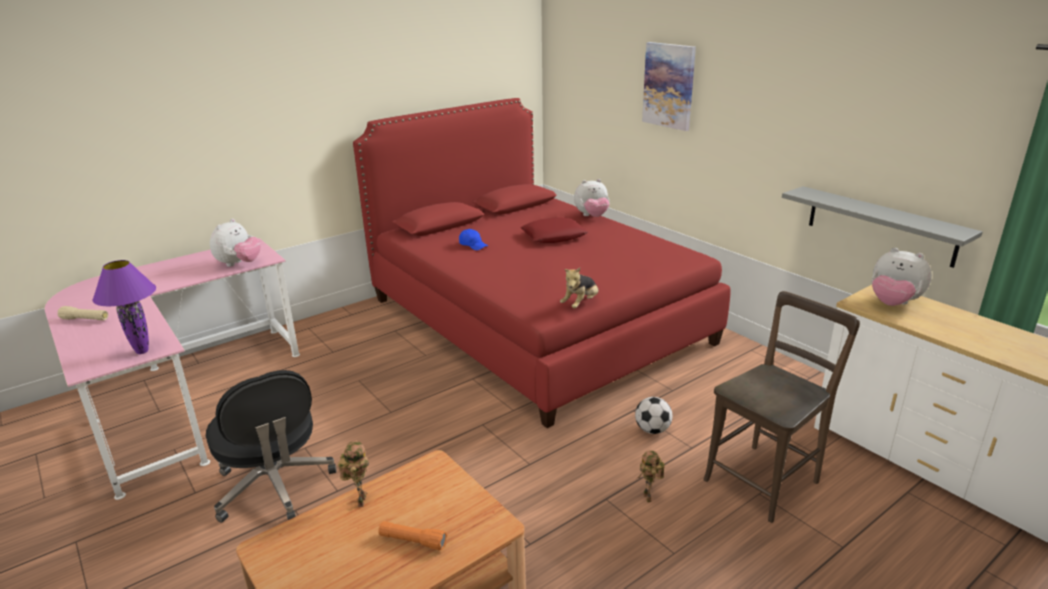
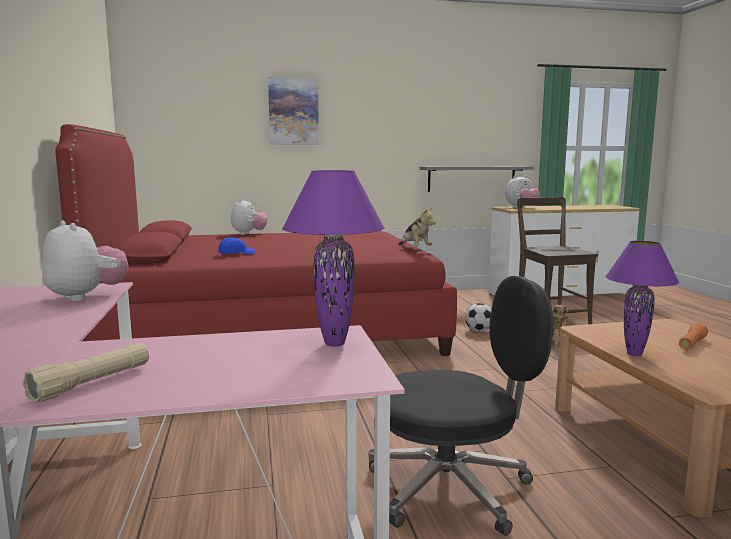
camera: 65 degrees left, 15 degrees down
toy robot [338,441,369,507] -> purple table lamp [605,241,679,356]
red pillow [521,217,588,243] -> none

